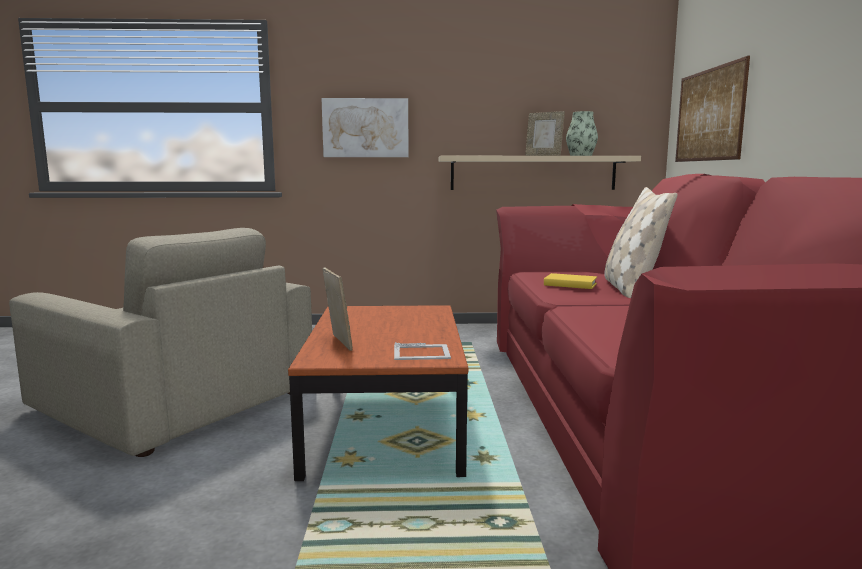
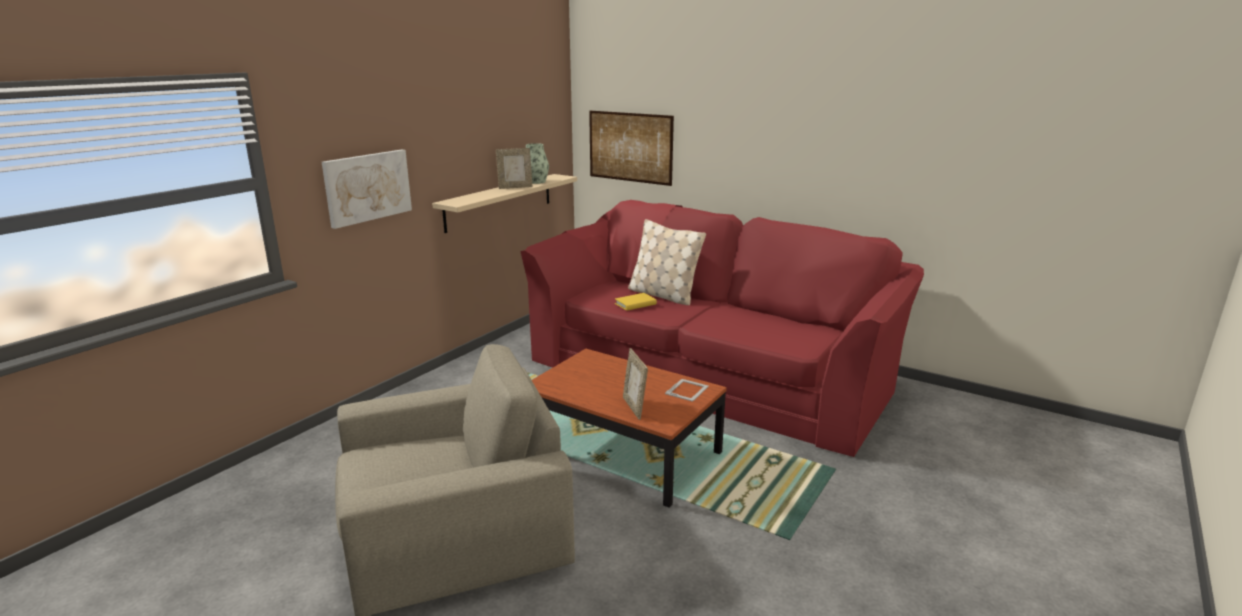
camera: 55 degrees left, 10 degrees up
picture frame [323,267,352,351] -> picture frame turned 120 degrees counterclockwise [623,348,648,420]

